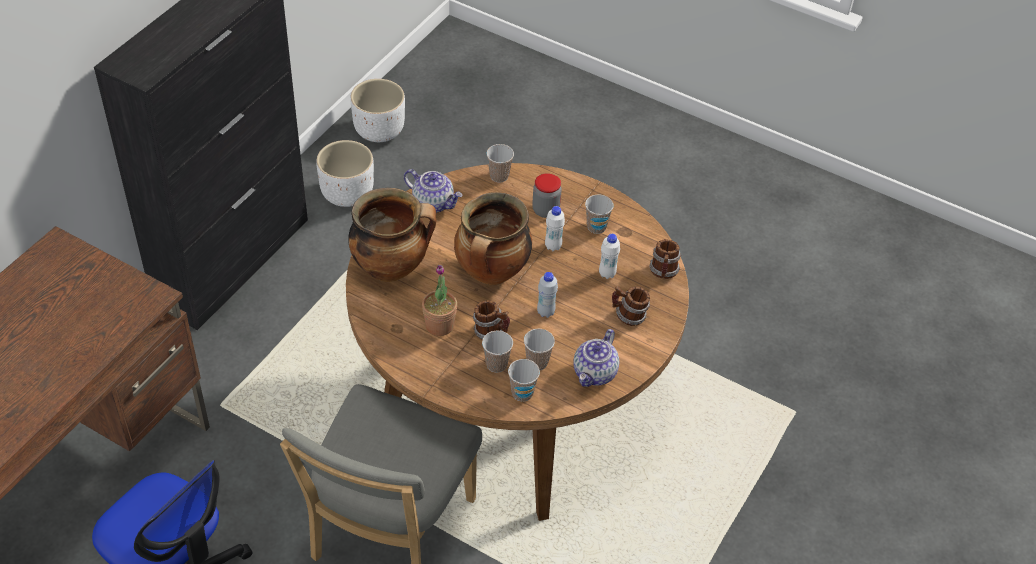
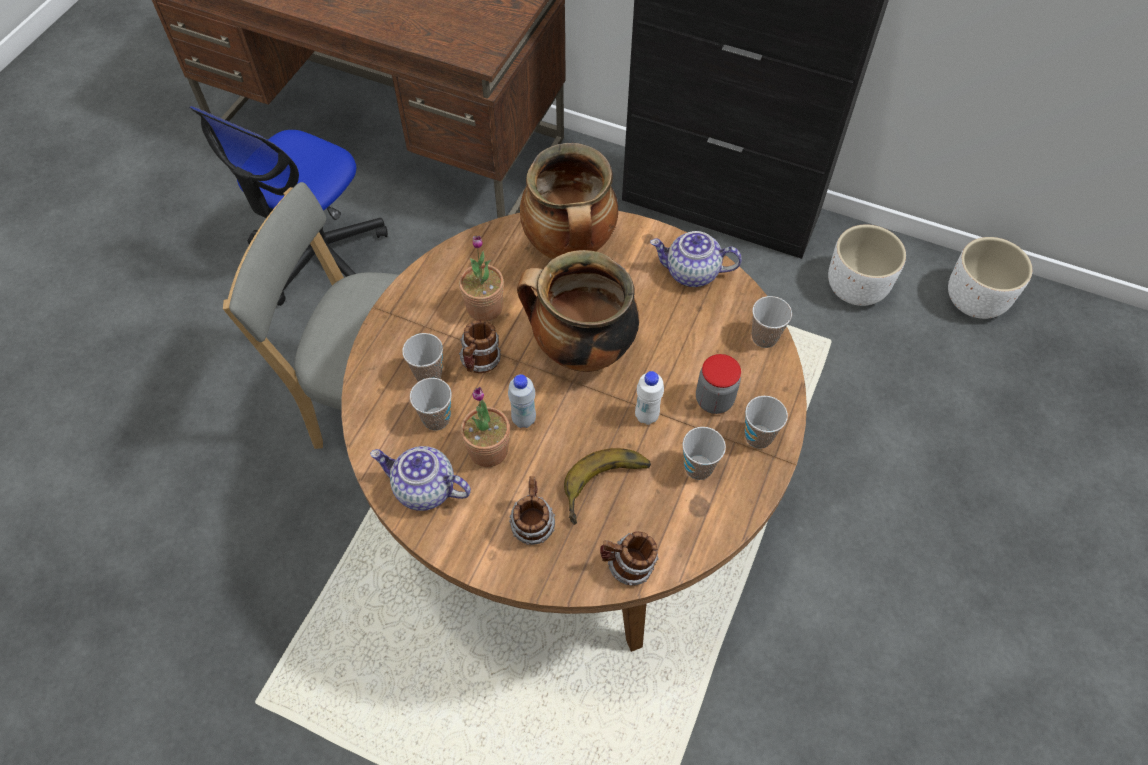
camera: 85 degrees right, 10 degrees up
teapot [404,169,463,213] -> teapot turned 75 degrees clockwise [650,231,742,287]
cup [508,359,540,402] -> cup moved to [745,396,788,449]
white bottle [599,234,620,279] -> banana [564,448,651,525]
none -> potted plant [461,387,510,467]

